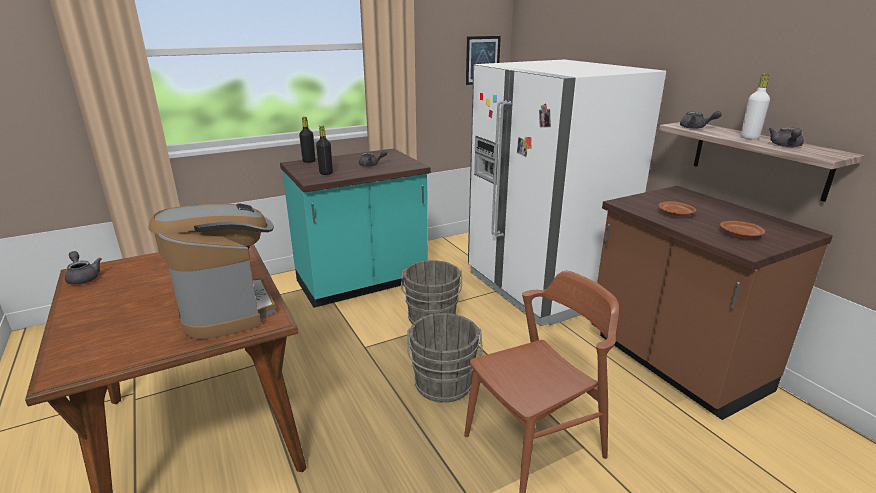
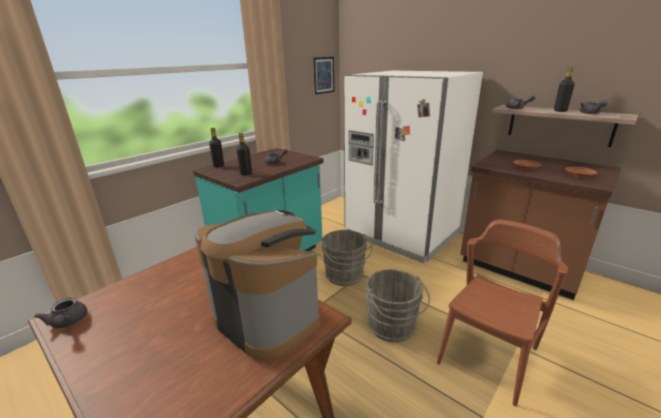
camera: 20 degrees left, 0 degrees up
grey teapot [65,251,101,285] -> grey teapot turned 150 degrees counterclockwise [34,298,87,328]
white bottle [741,74,770,139] -> black bottle [554,67,575,112]

